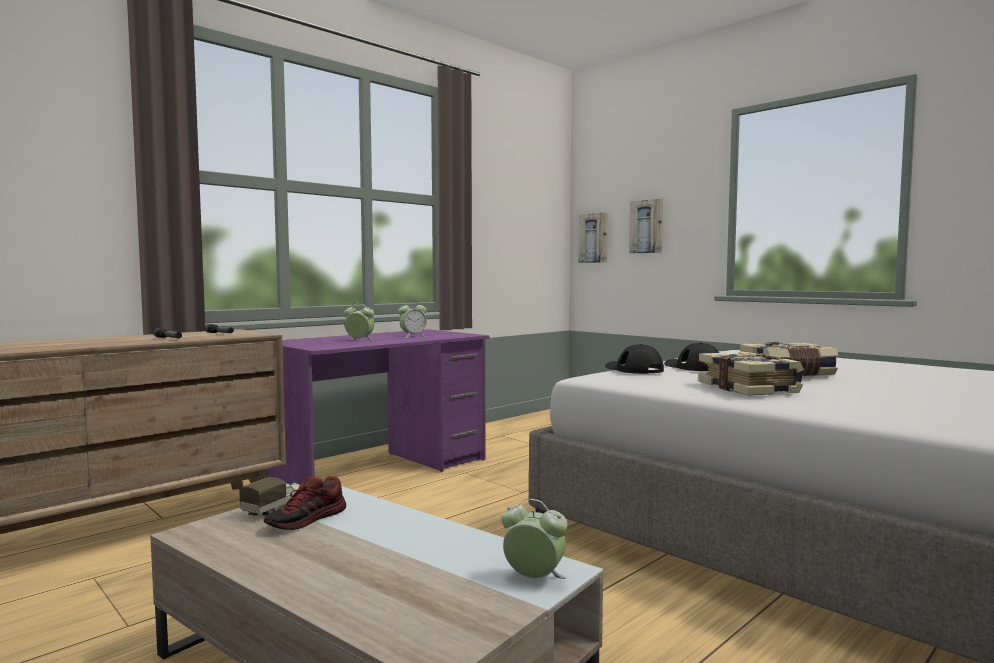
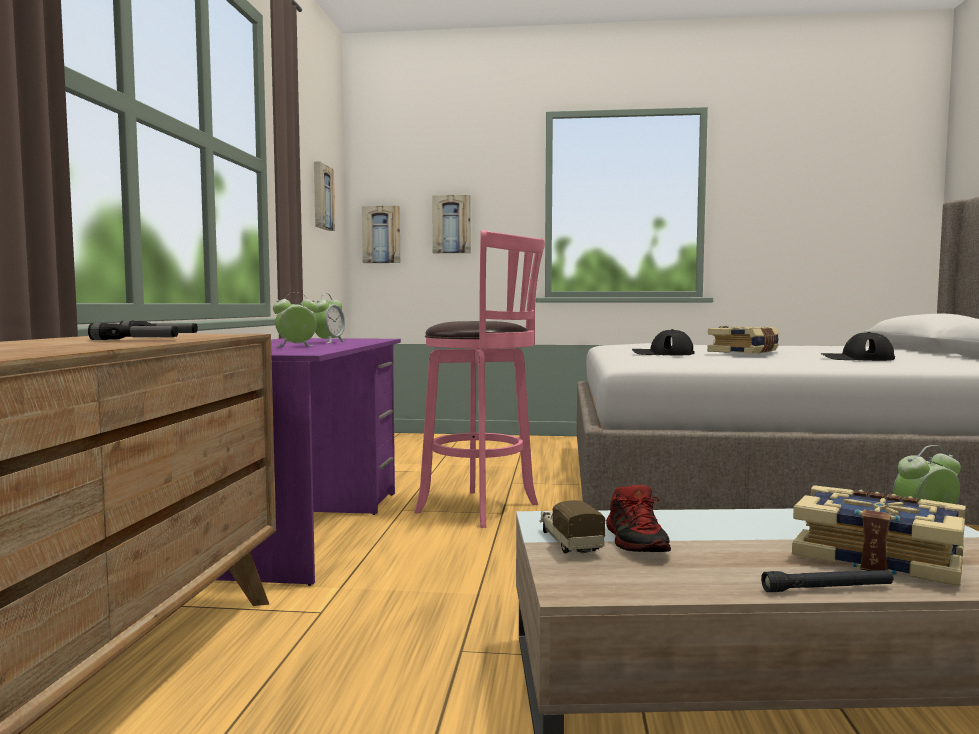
camera: 40 degrees left, 0 degrees up
black cap [605,344,664,374] -> black cap moved to [820,332,895,361]
book [698,352,804,396] -> book moved to [792,485,966,586]
none -> picture [314,161,335,231]
none -> pink stool [414,230,545,528]
none -> black flashlight [761,570,893,592]

